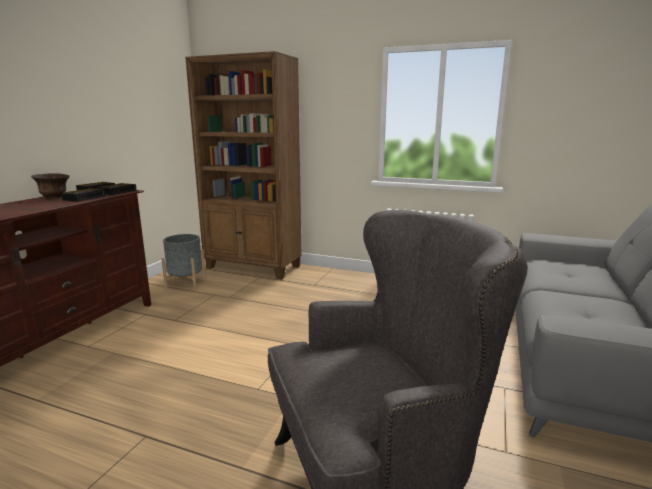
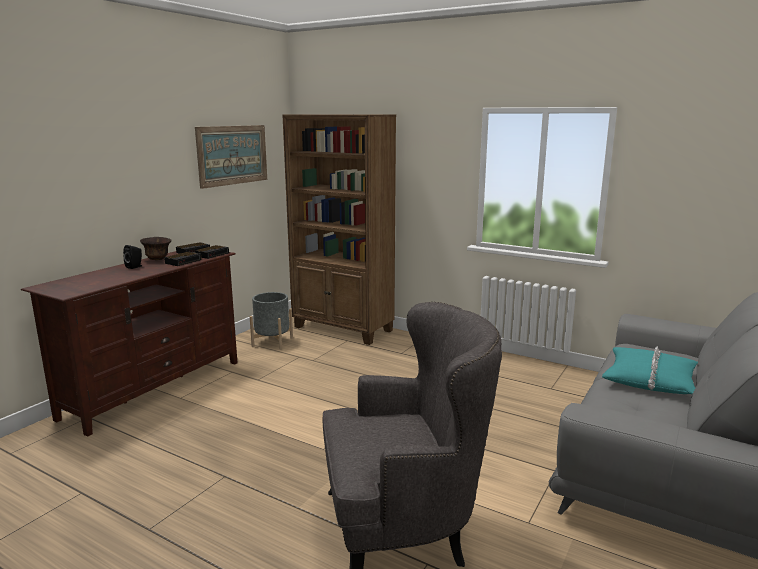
camera: 10 degrees right, 0 degrees up
none -> black speaker [123,245,142,269]
none -> picture [195,125,267,189]
none -> turquoise pillow [602,347,698,394]

